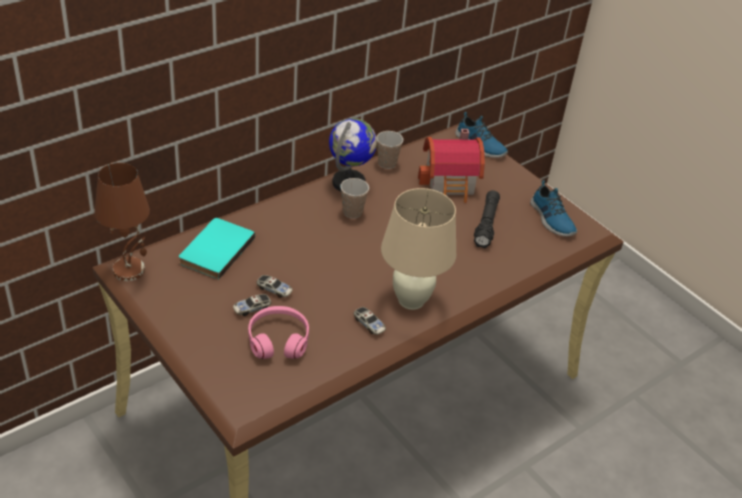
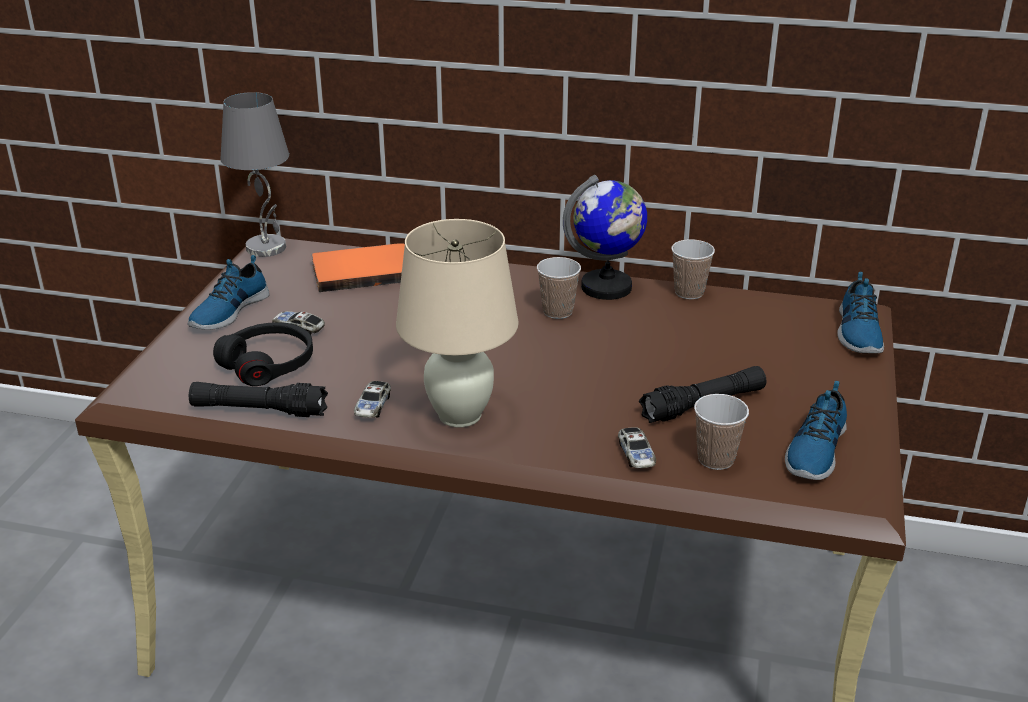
camera: 55 degrees right, 10 degrees down
brown table lamp [94,163,150,281] -> grey table lamp [220,92,289,257]
turquoise book [179,218,255,279] -> orange book [312,243,405,292]
pink headphones [248,306,309,359] -> black headphones [213,322,313,386]
toy car [256,275,293,298] -> toy car moved to [618,427,656,468]
toy house [418,129,485,203] -> none
none -> shoe [188,255,269,330]
none -> black flashlight [189,382,328,417]
none -> cup [694,394,749,470]

